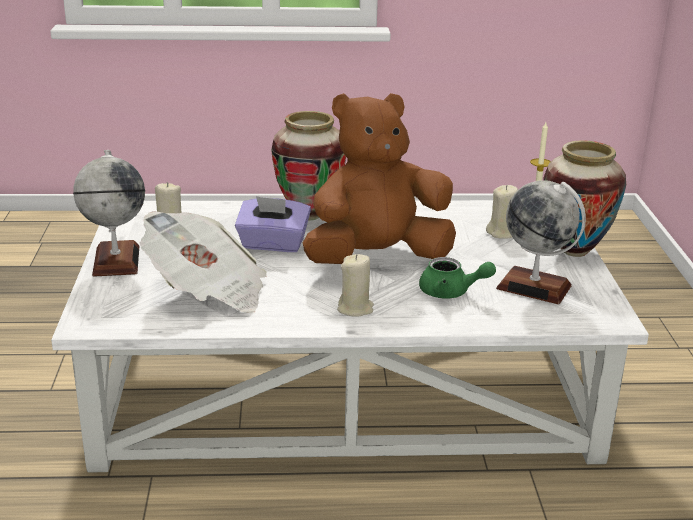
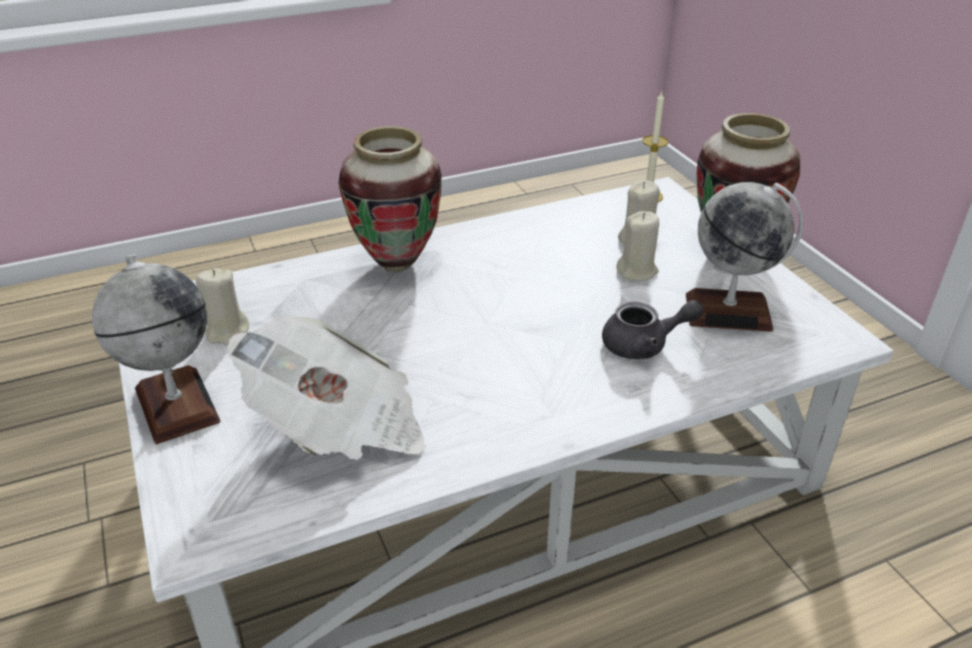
camera: 20 degrees left, 10 degrees up
purple tissue box [235,196,311,252] -> none
brown plush toy [303,93,456,264] -> none
beige candle [337,254,374,317] -> beige candle moved to [616,211,659,281]
green teapot [419,257,496,299] -> grey teapot [602,300,704,359]

